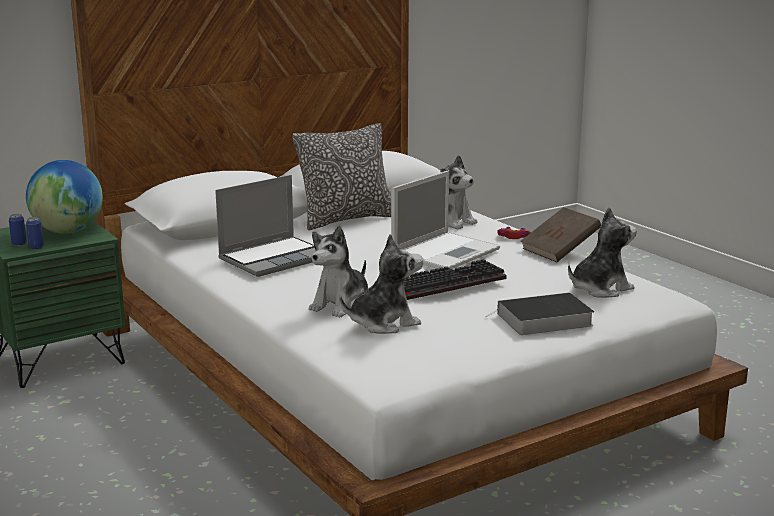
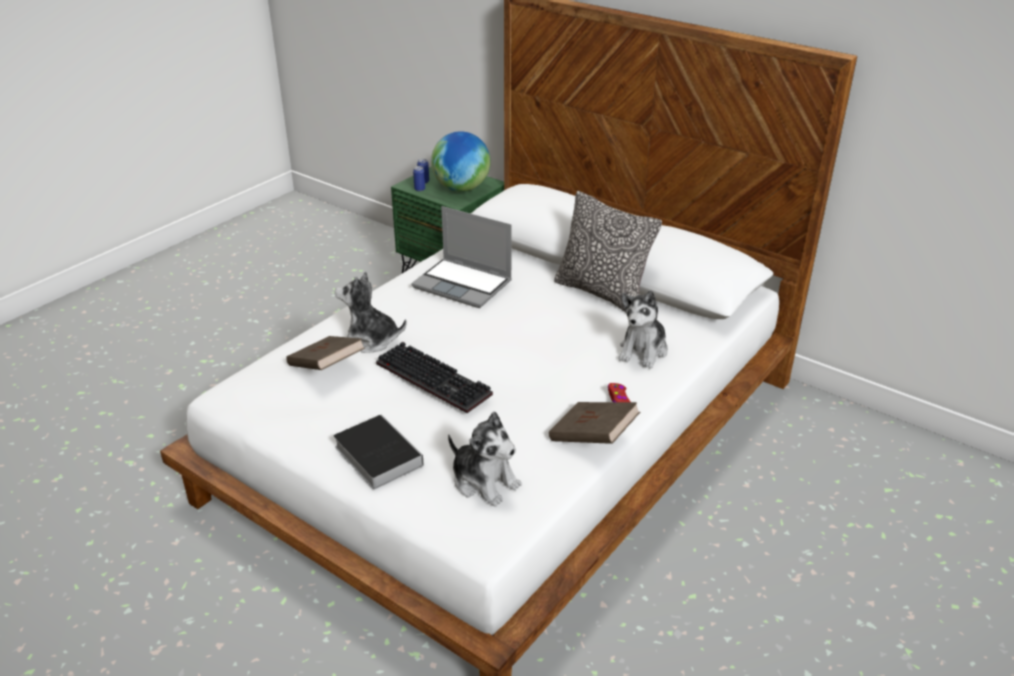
camera: 70 degrees right, 15 degrees up
plush toy [340,234,423,334] -> brown book [286,336,365,370]
laptop [391,171,500,269] -> none

